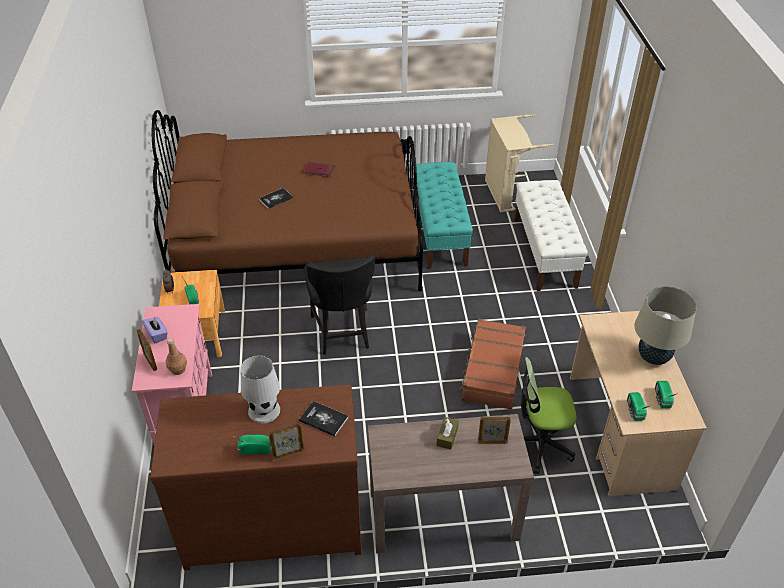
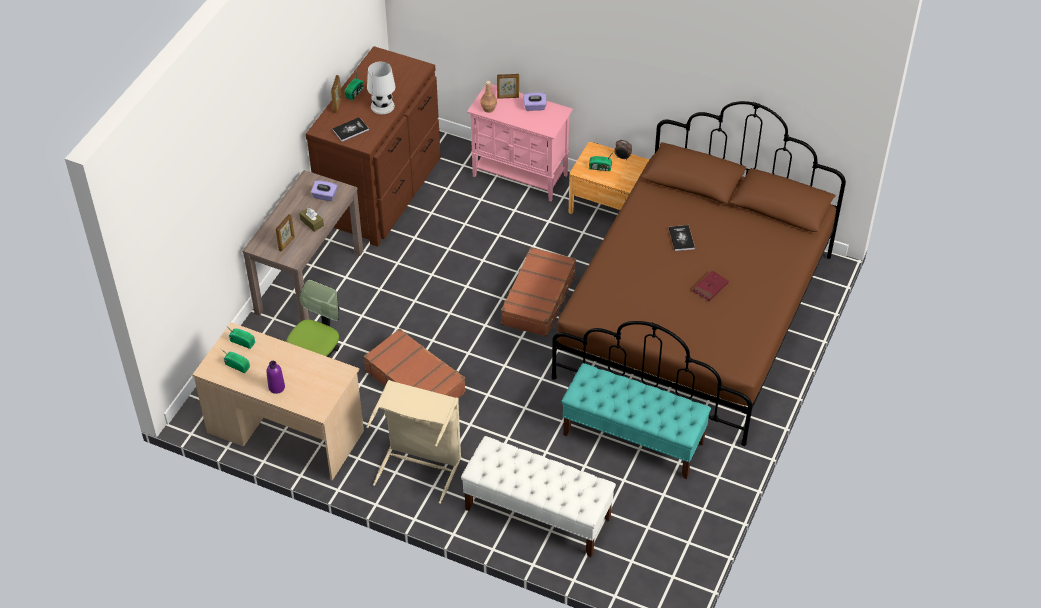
camera: 120 degrees right, 5 degrees up
black chair [304,254,375,355] -> brown suitcase [501,247,577,337]
beige laundry basket [485,114,553,212] -> beige laundry basket moved to [366,380,461,504]
beige table lamp [635,286,697,365] -> purple bottle [266,361,285,394]
none -> purple tissue box [311,180,337,201]

